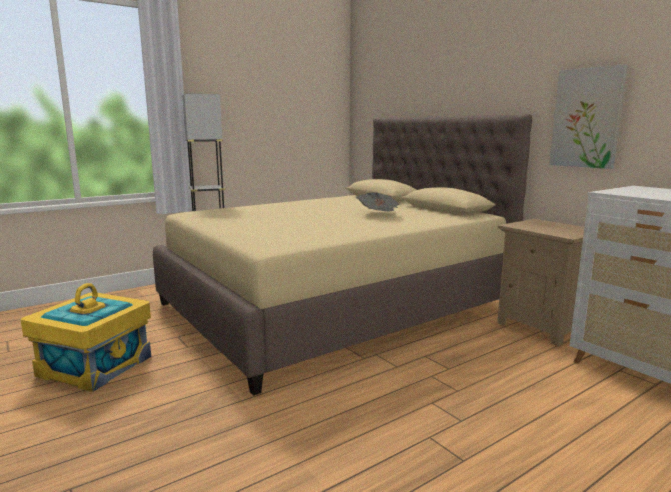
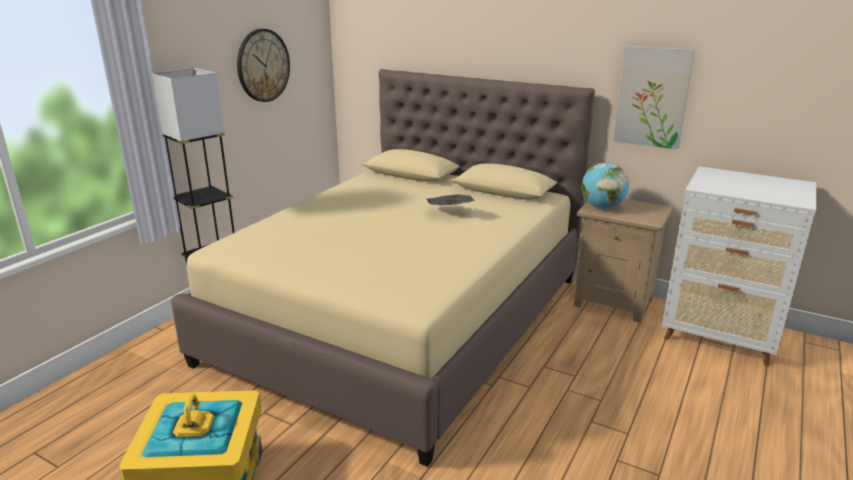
camera: 25 degrees left, 10 degrees up
none -> wall clock [237,29,290,102]
none -> globe [581,163,629,209]

